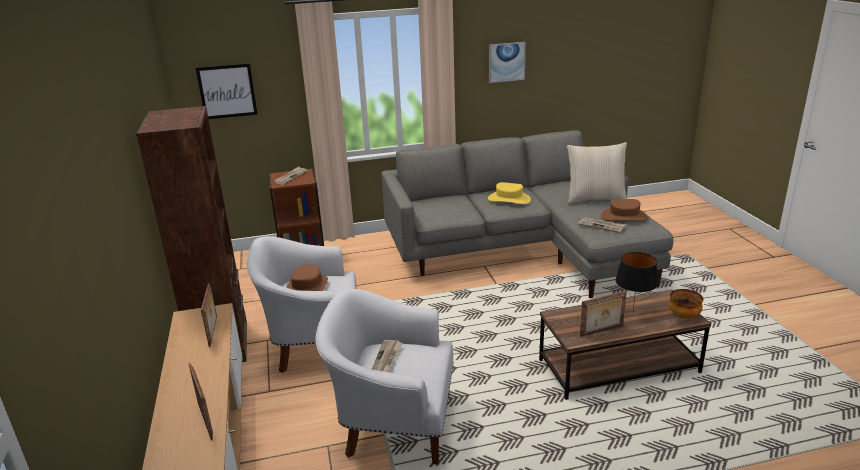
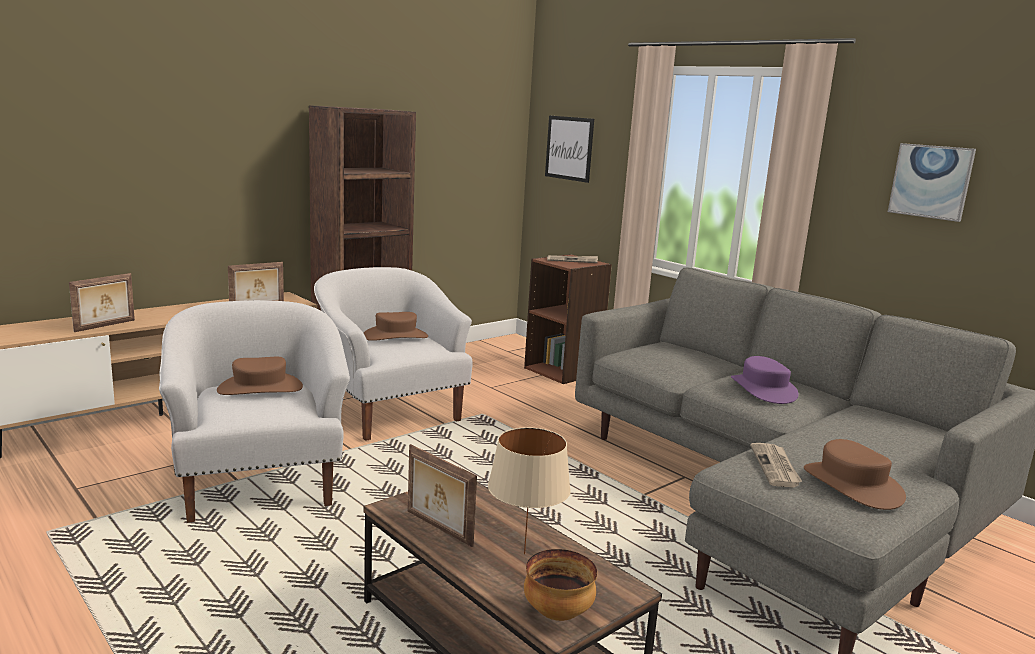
camera: 60 degrees right, 10 degrees down
newspaper [372,340,402,372] -> brown hat [217,357,303,395]
yellow hat [488,182,531,204] -> purple hat [731,356,799,404]
beige pillow [567,142,627,204] -> none
black table lamp [615,252,658,311] -> beige table lamp [488,427,571,554]

